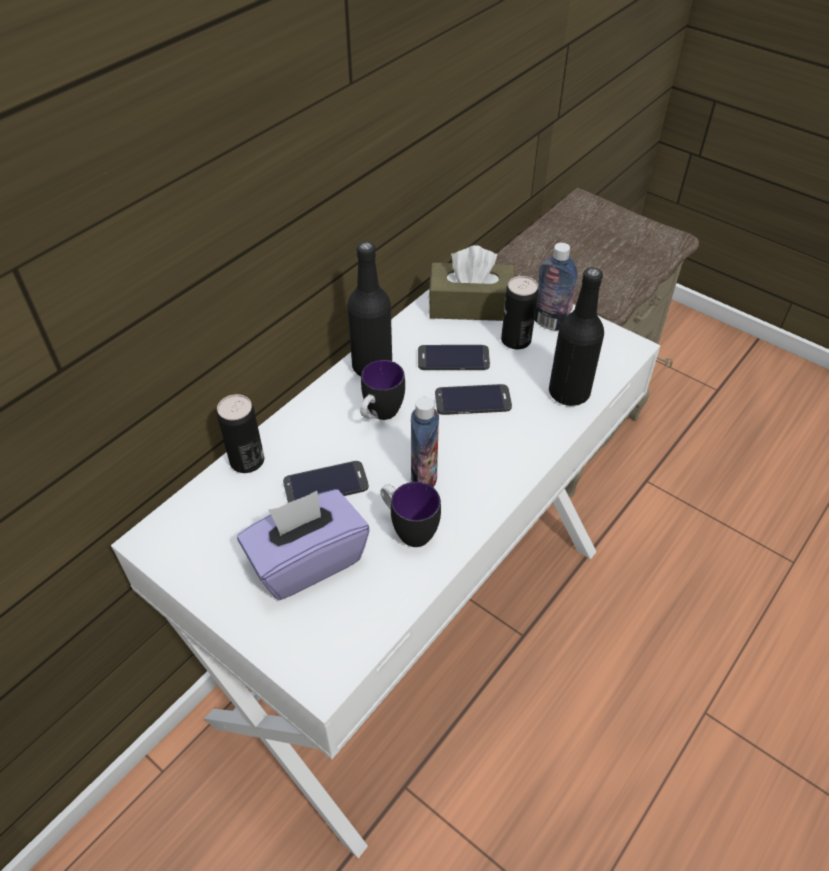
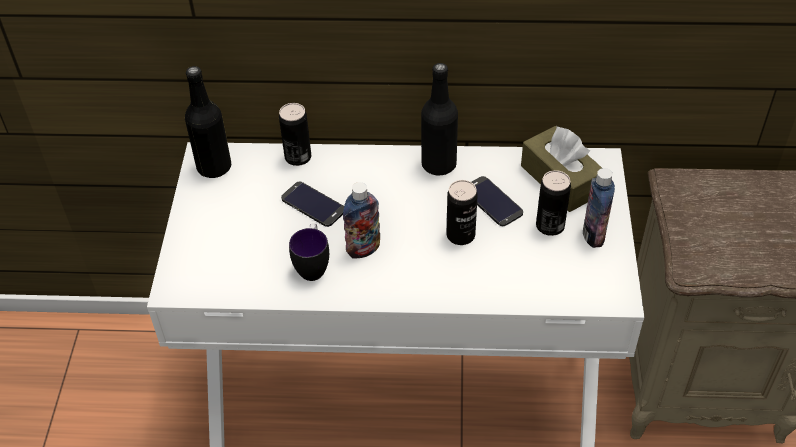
camera: 55 degrees right, 0 degrees up
purple tissue box [237,489,369,600] -> none
mug [360,360,405,420] -> none
phone [435,384,512,415] -> can [447,180,478,245]
black bottle [549,267,604,406] -> black bottle moved to [185,66,231,178]

